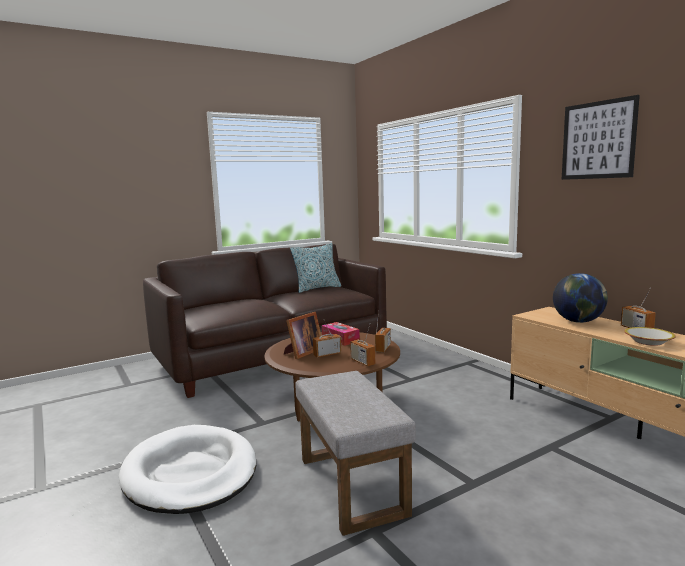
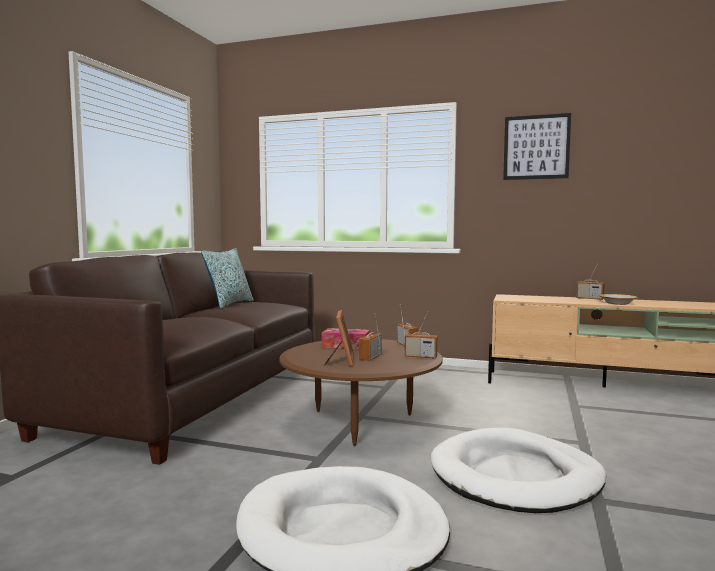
camera: 40 degrees left, 5 degrees down
grey ottoman [295,371,416,536] -> white dog bed [430,428,606,513]
globe [553,273,608,323] -> none

